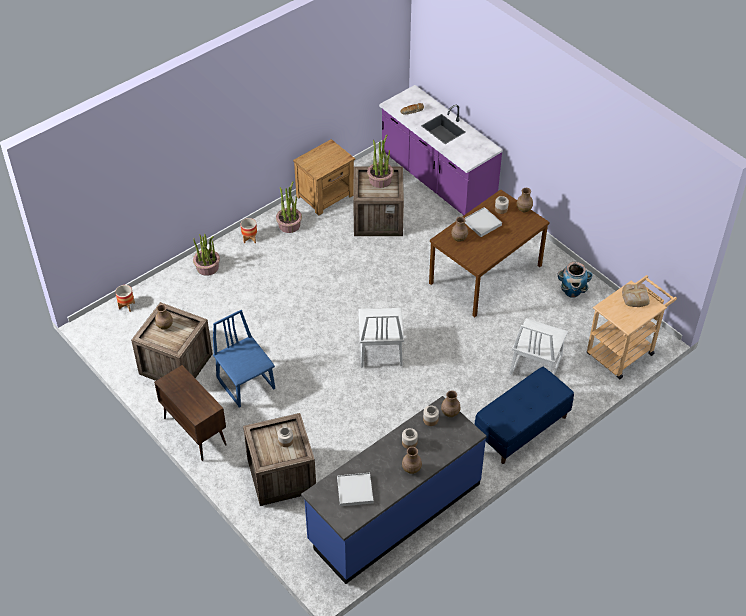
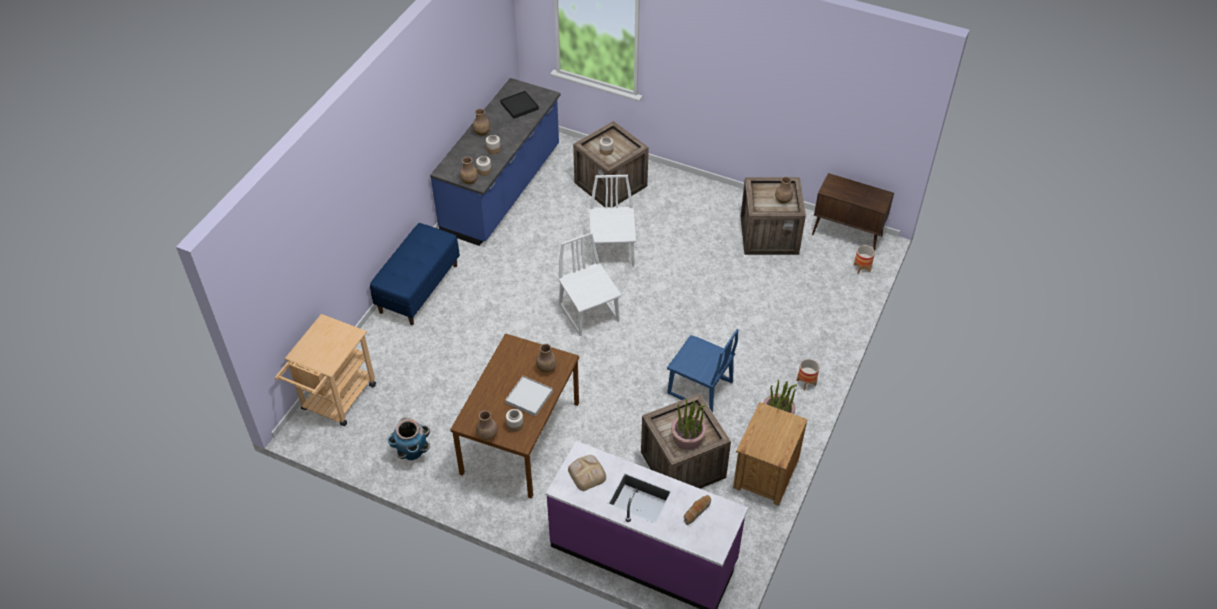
camera: 155 degrees right, 0 degrees up
brown cabinet [154,365,227,461] -> brown cabinet moved to [812,173,894,250]
potted plant [193,234,220,276] -> none
blue chair [213,310,275,408] -> blue chair moved to [667,329,738,413]
white tray [337,473,373,506] -> black tray [500,91,539,119]
white chair [509,318,568,375] -> white chair moved to [589,175,636,266]
bread [622,284,650,307] -> bread moved to [568,455,606,491]

